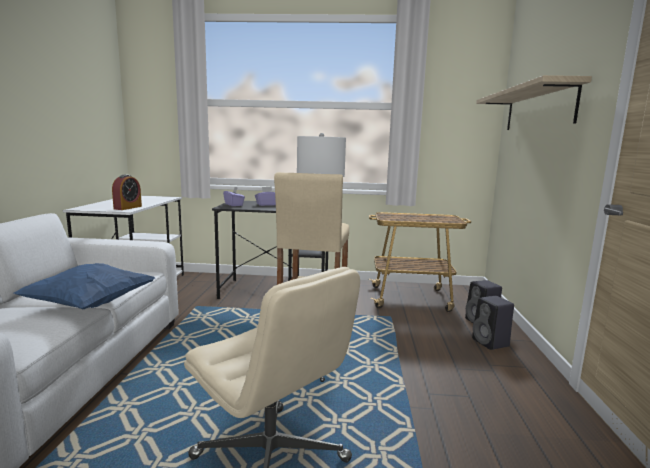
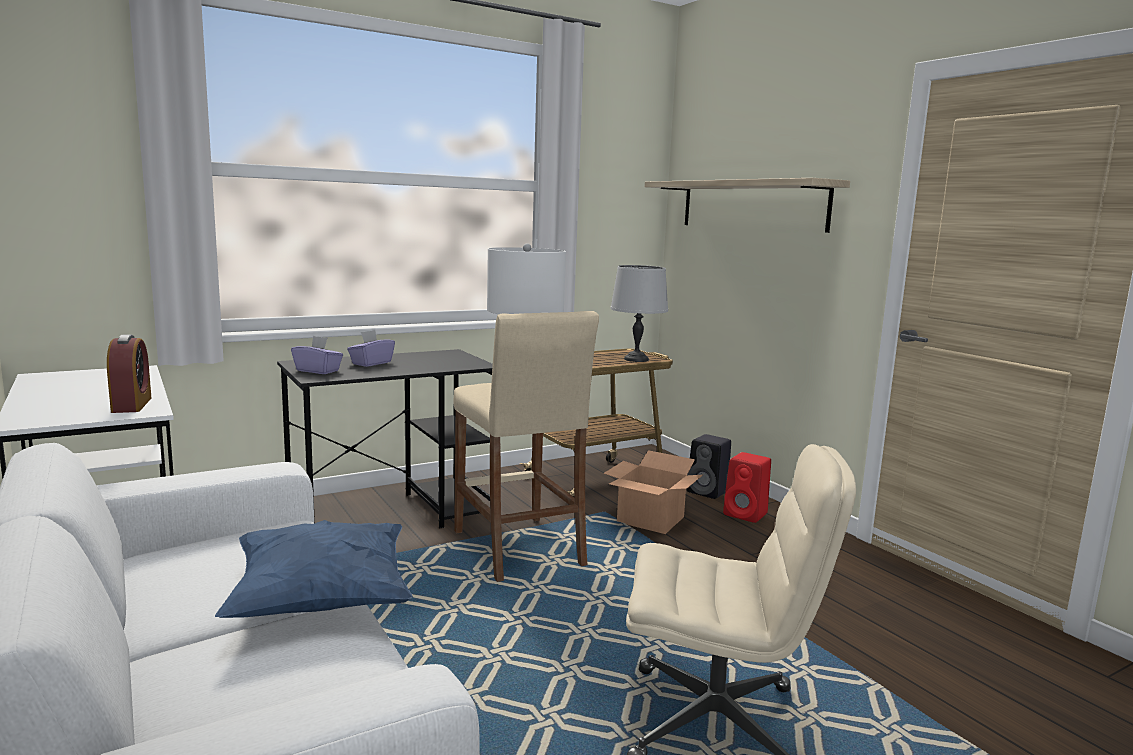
camera: 35 degrees left, 0 degrees up
black speaker [472,296,514,350] -> red speaker [723,452,771,523]
none -> cardboard box [604,450,703,534]
none -> grey table lamp [610,265,668,362]

